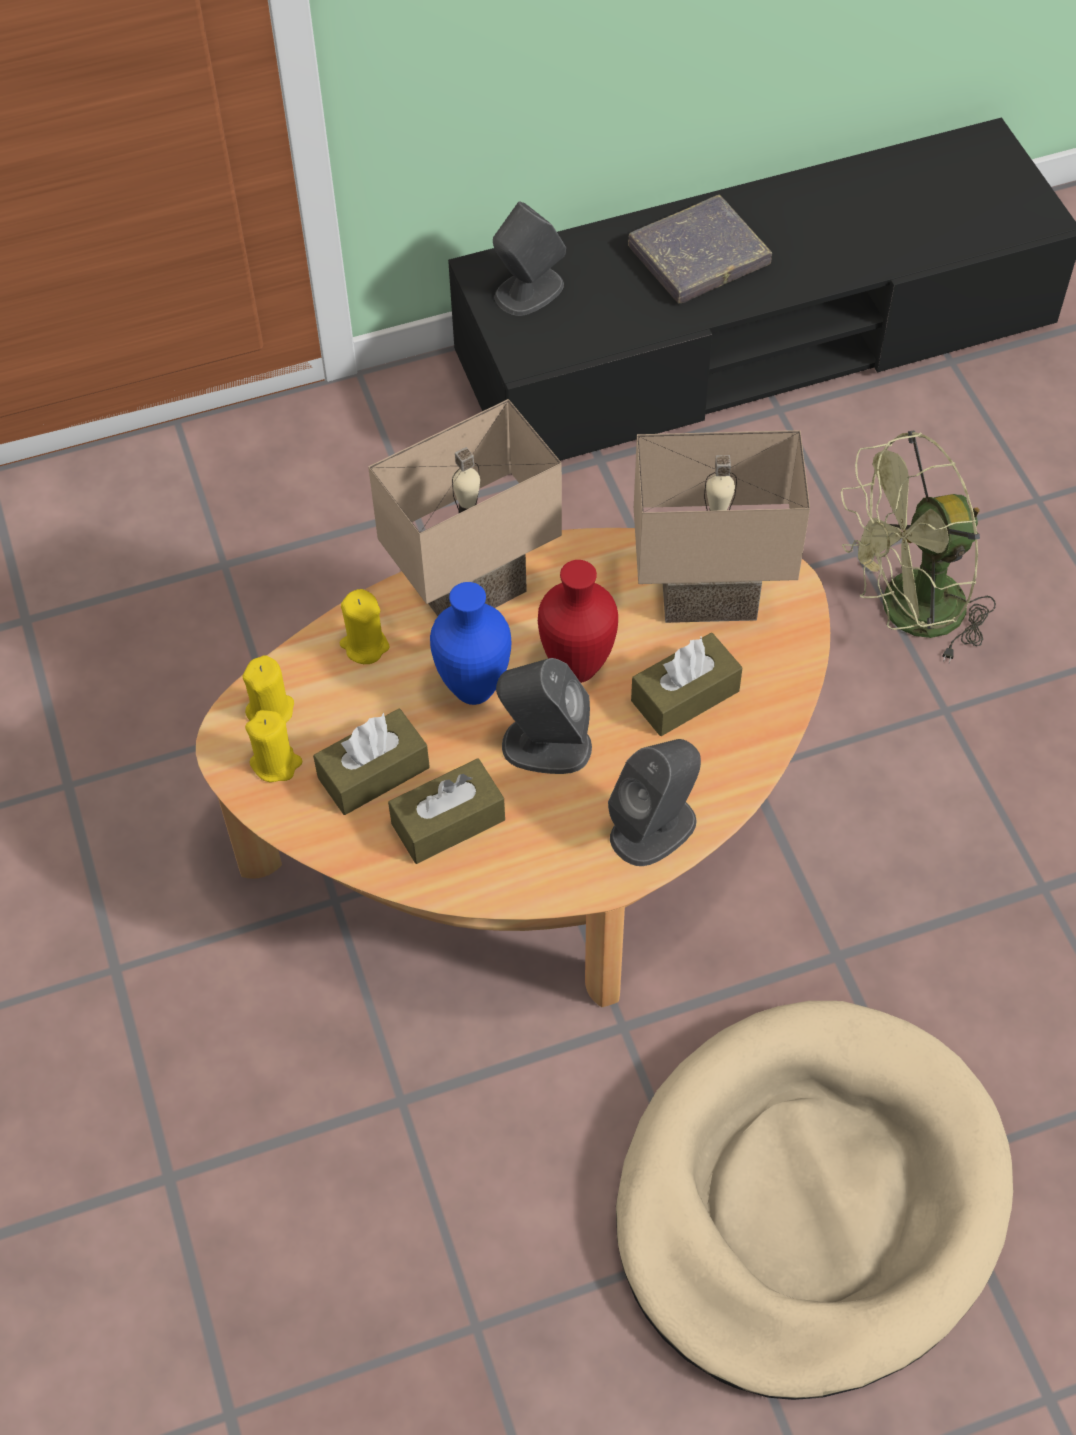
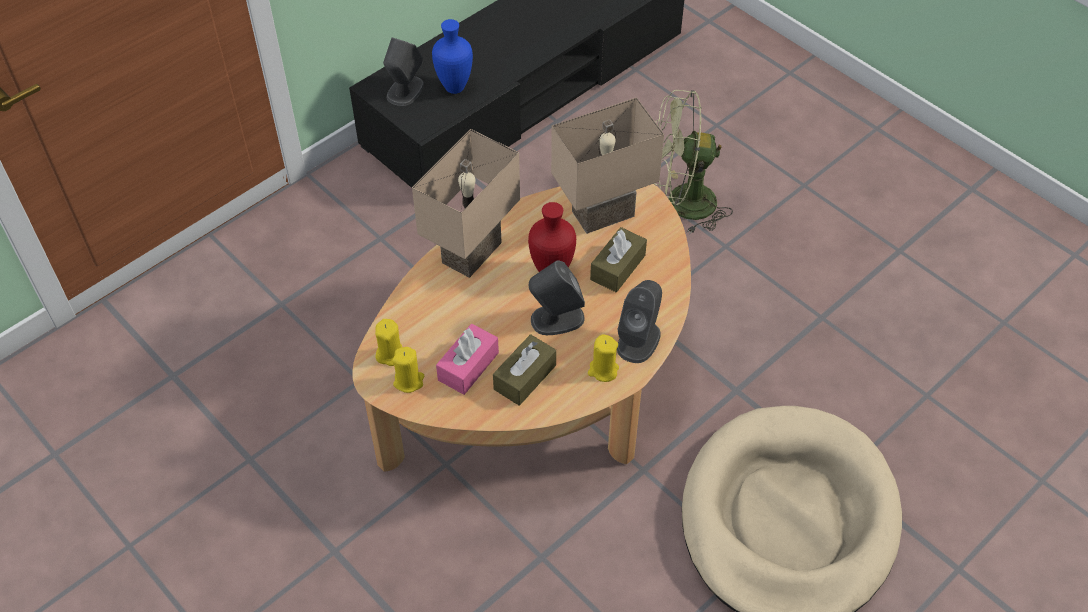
camera: 25 degrees left, 5 degrees down
brown tissue box [313,709,430,815] -> pink tissue box [436,324,499,395]
yellow candle [340,589,389,664] -> yellow candle moved to [588,335,619,382]
blue vase [430,582,512,705] -> blue vase moved to [432,19,473,94]
grey book [628,195,772,303] -> none
green fan [841,431,996,663] -> green fan turned 45 degrees clockwise [654,90,733,234]

